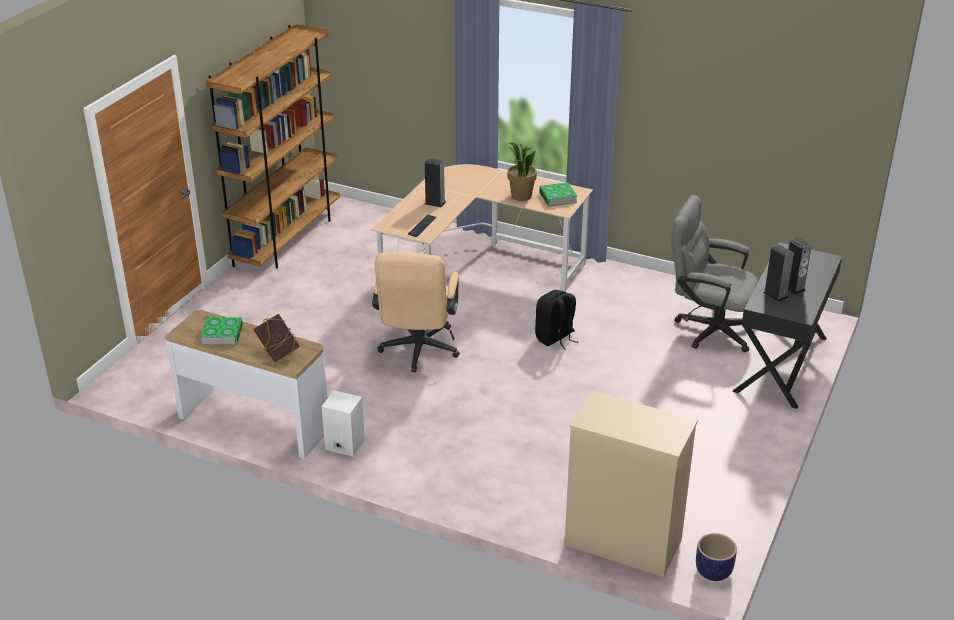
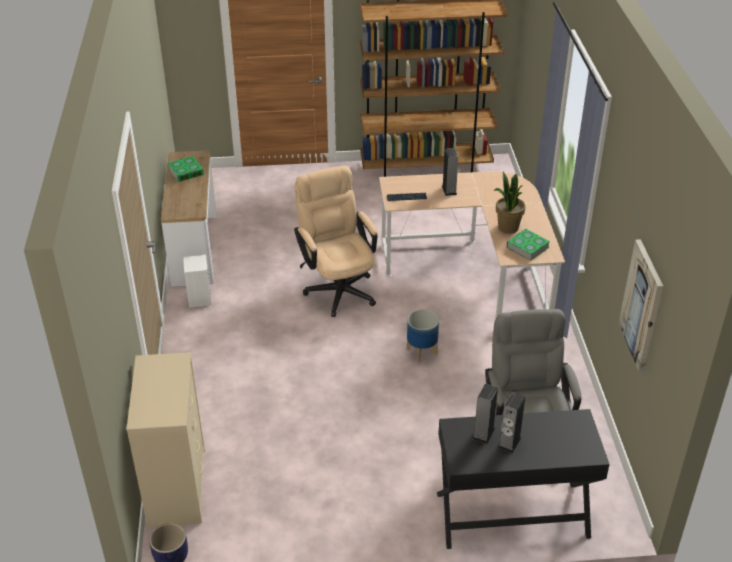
camera: 60 degrees right, 5 degrees up
book [253,314,300,362] -> none
beige office chair [372,252,460,372] -> beige office chair turned 90 degrees clockwise [294,165,378,317]
black backpack [535,290,578,350] -> planter [407,309,439,362]
none -> picture [618,239,663,372]

